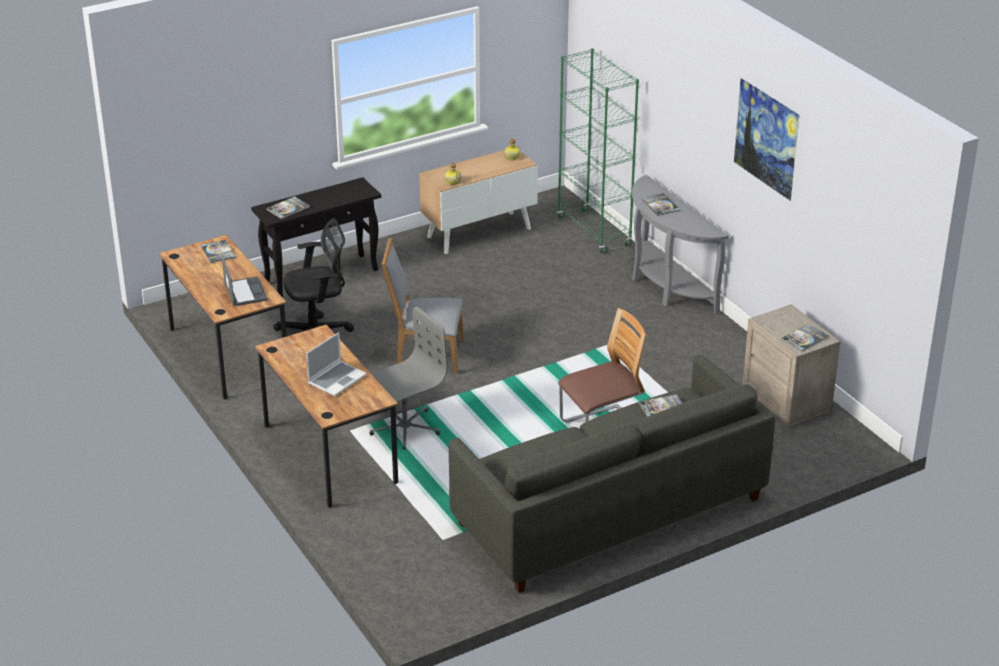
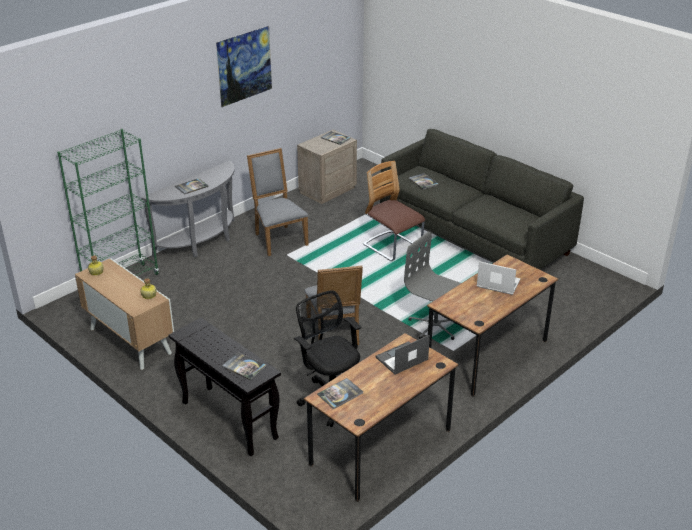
camera: 105 degrees left, 0 degrees up
none -> grey chair [247,148,309,256]

